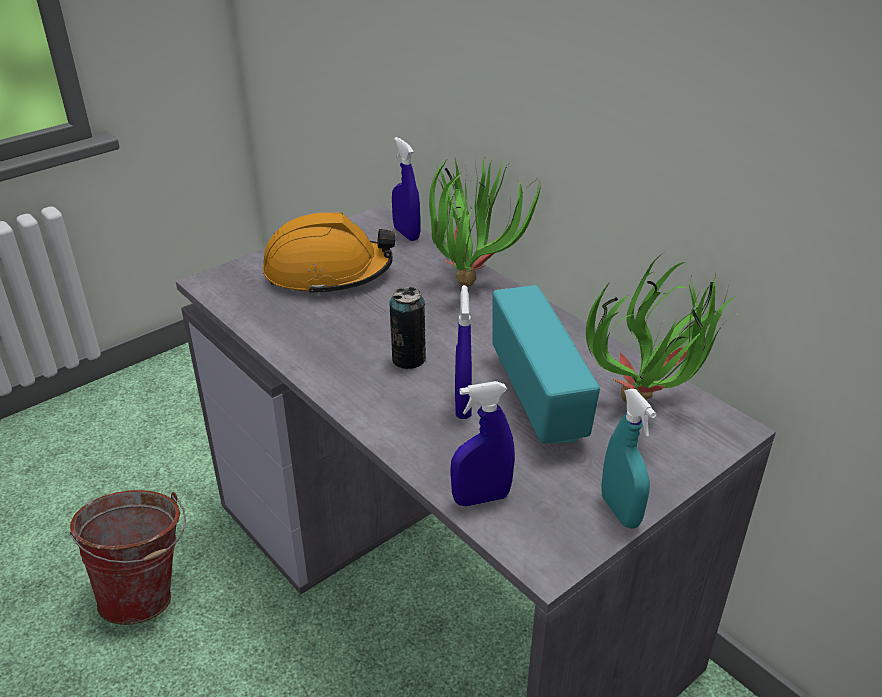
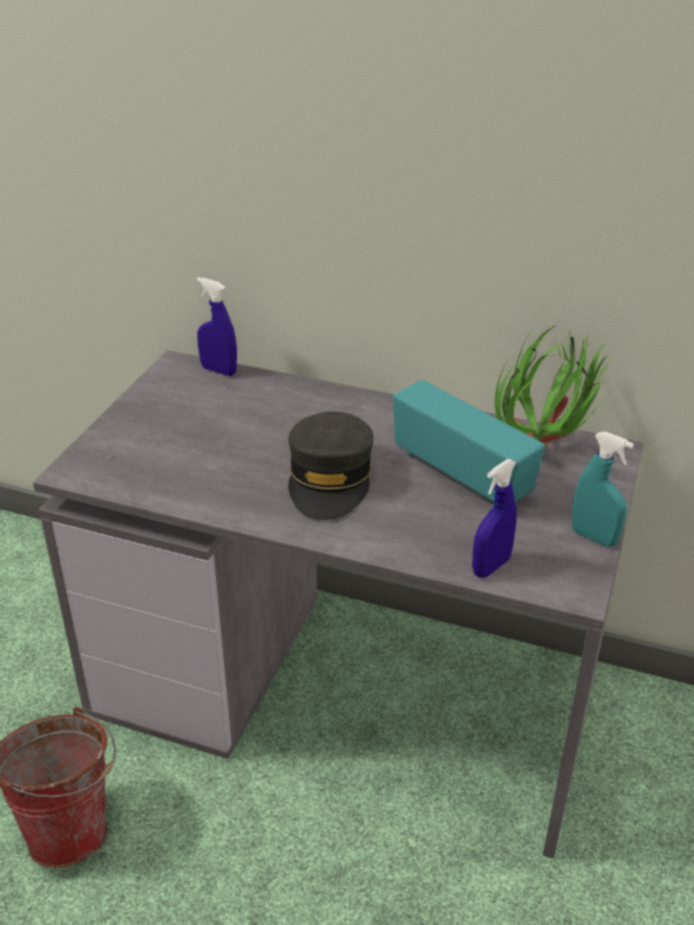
camera: 30 degrees left, 0 degrees up
orange hard hat [263,213,396,297] -> none
can [390,287,426,369] -> grey cap [288,412,374,520]
potted plant [429,157,541,287] -> none
blue spray bottle [455,285,472,419] -> none

